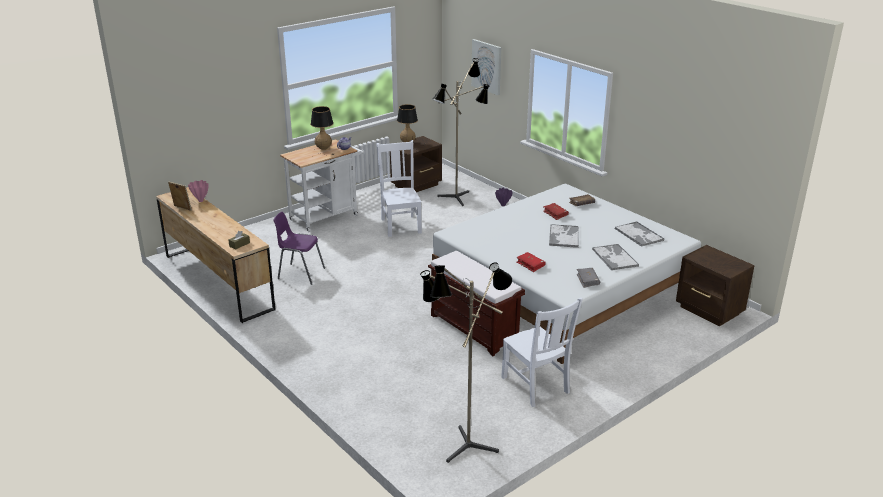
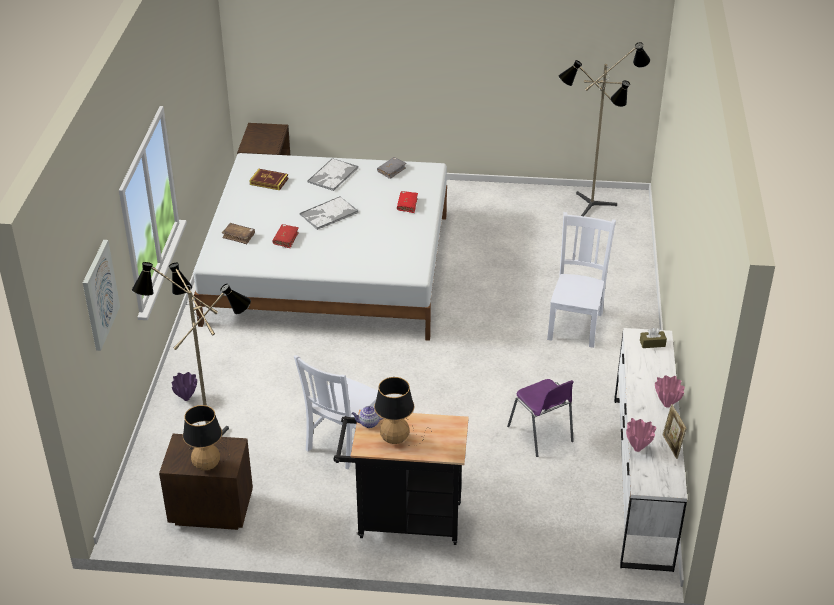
camera: 135 degrees left, 10 degrees up
brown dresser [156,187,276,323] -> white dresser [614,328,687,572]
white cart [280,139,364,232] -> black cart [334,410,469,545]
brown bench [428,251,525,356] -> none
white chair [501,298,583,407] -> white chair moved to [547,212,616,348]
tray [615,221,664,247] -> book [249,169,288,190]
none -> pink vase [655,375,685,408]

